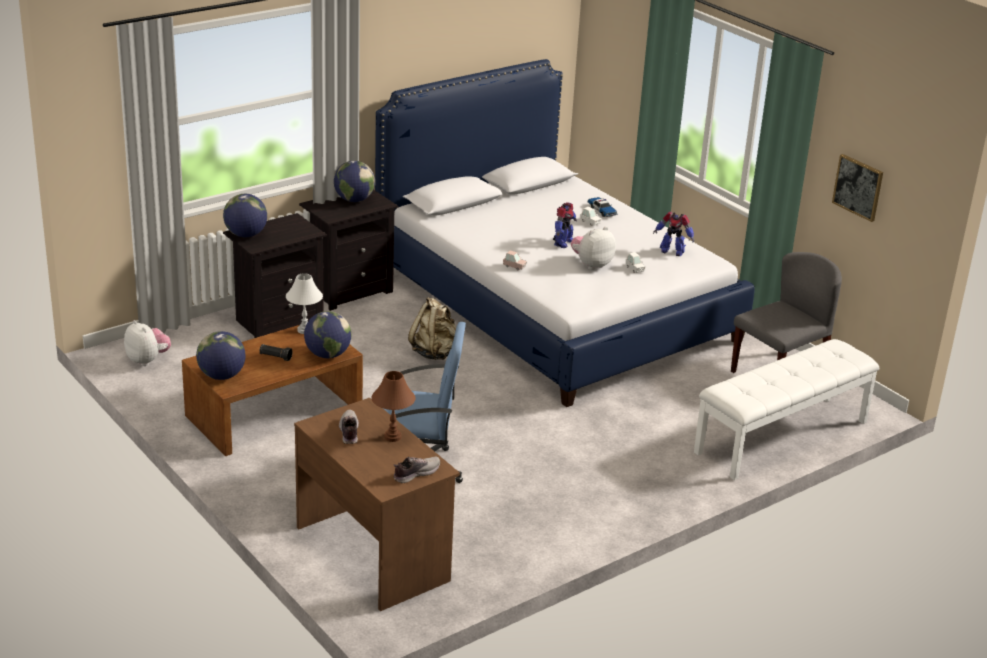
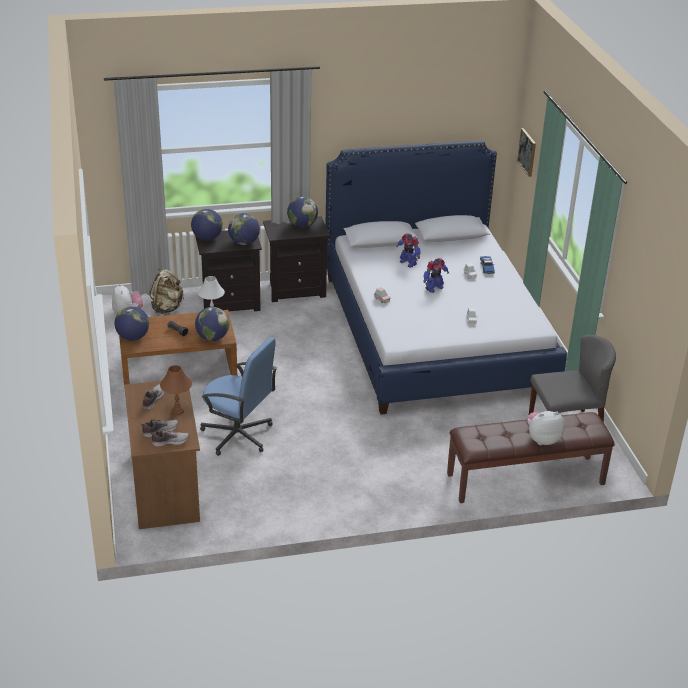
camera: 25 degrees right, 5 degrees up
beige backpack [408,297,456,360] -> beige backpack moved to [149,268,184,314]
plush toy [571,227,616,270] -> plush toy moved to [528,411,565,445]
toy robot [653,212,694,256] -> toy robot moved to [396,233,421,268]
white bench [694,339,879,480] -> brown bench [447,412,615,503]
picture [832,154,883,222] -> picture moved to [517,128,536,177]
none -> shoe [141,419,178,437]
none -> globe [228,213,260,245]

